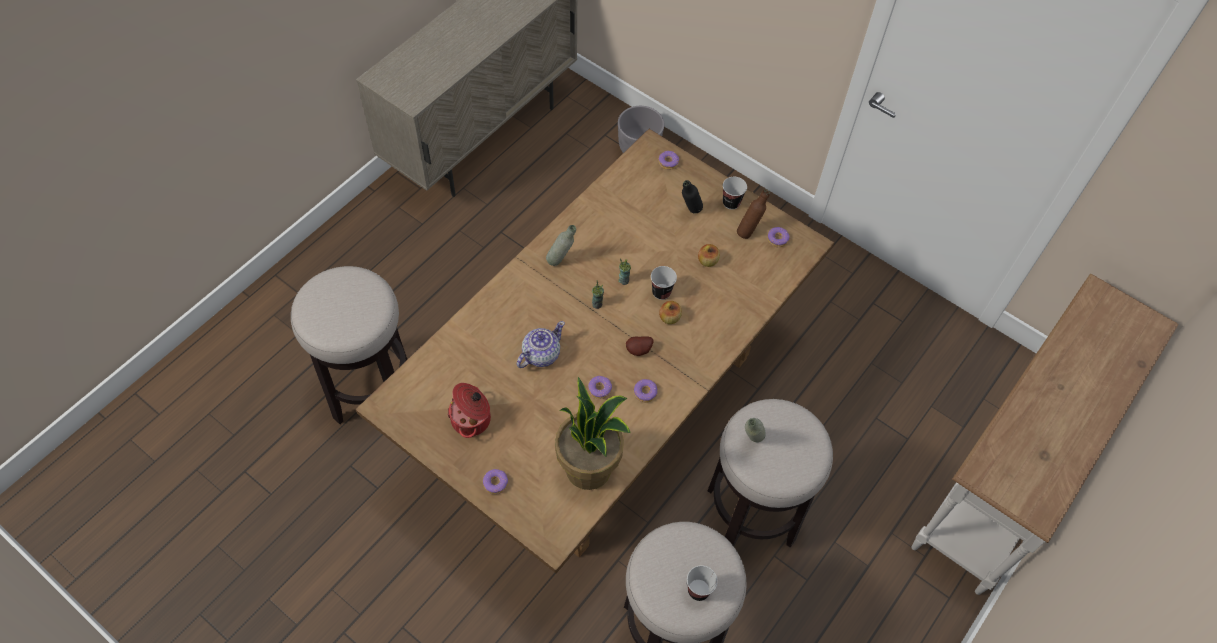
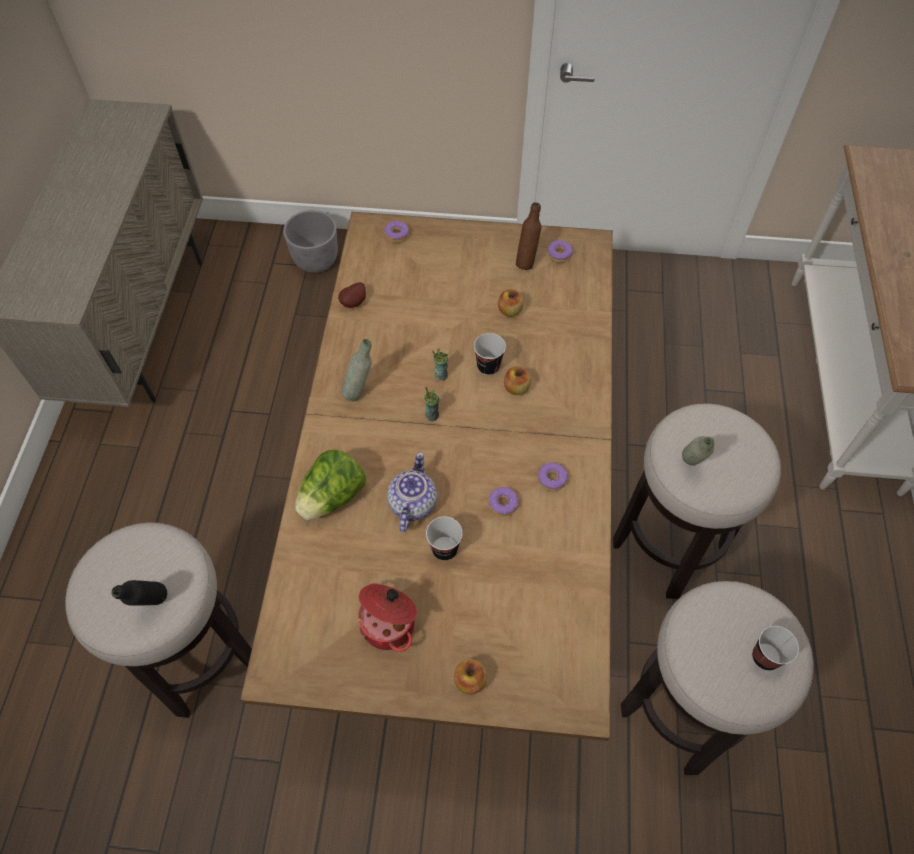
camera: 30 degrees left, 0 degrees up
donut [483,469,508,494] -> apple [454,659,487,695]
potted plant [555,377,630,490] -> none
potato [626,336,654,356] -> potato moved to [338,282,366,308]
black bottle [682,180,703,214] -> black bottle moved to [111,580,167,606]
cup [723,177,747,210] -> cup moved to [426,516,463,560]
none -> lettuce [295,449,366,520]

